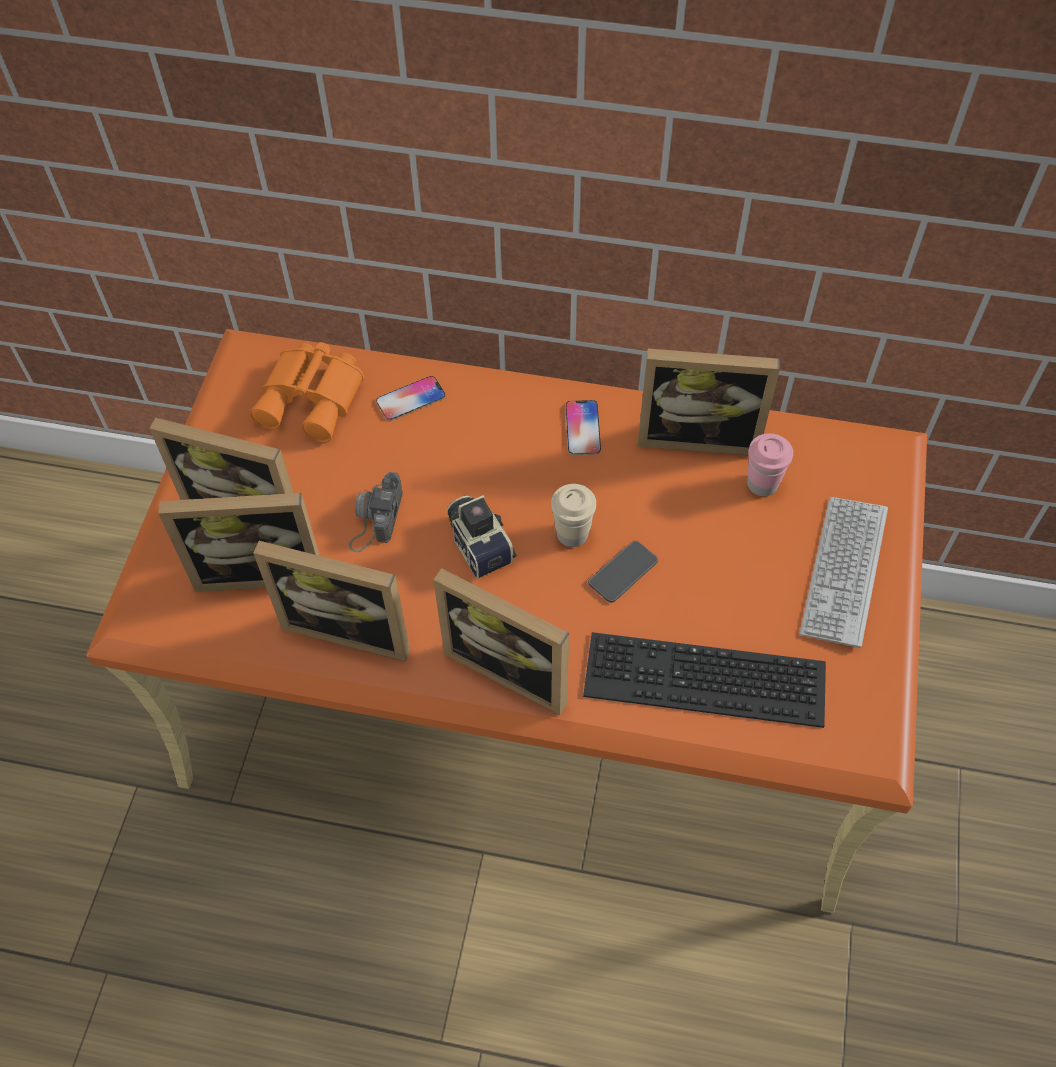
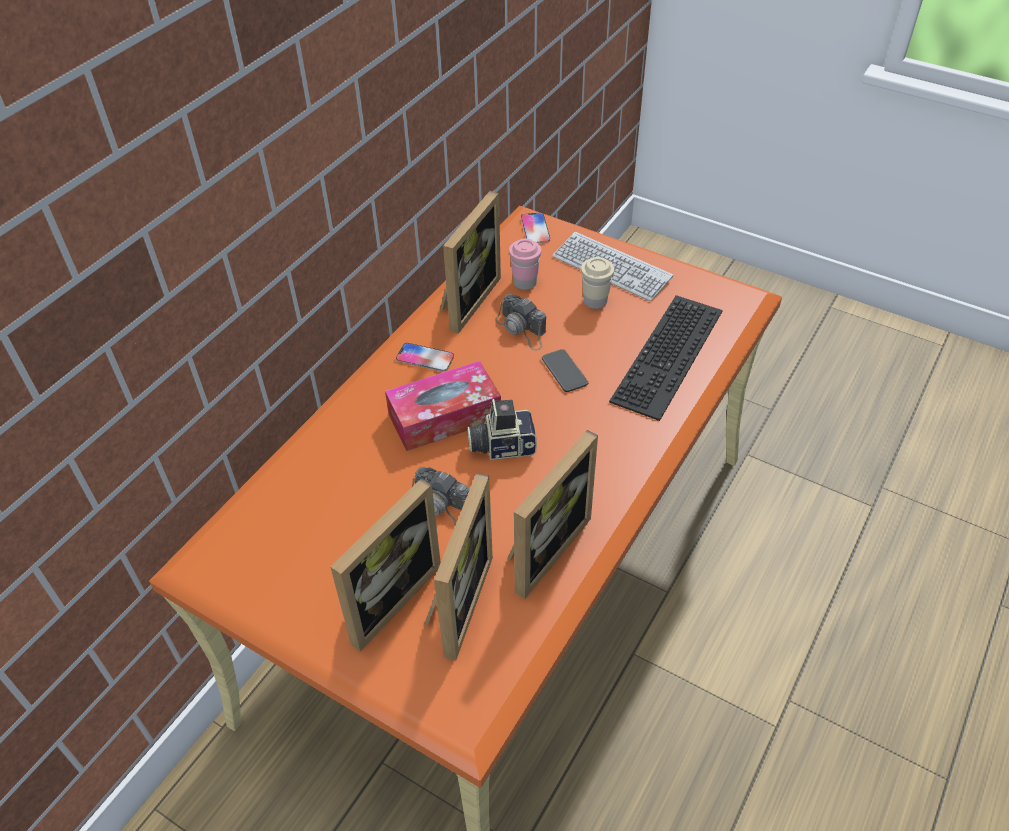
camera: 70 degrees left, 10 degrees down
orange binoculars [250,342,364,443] -> none
phone [376,376,445,421] -> phone moved to [521,212,550,243]
picture frame [433,568,570,716] -> none
beige cup [551,484,596,547] -> beige cup moved to [581,257,614,309]
none -> tissue box [385,361,501,451]
none -> camera [495,294,546,351]

